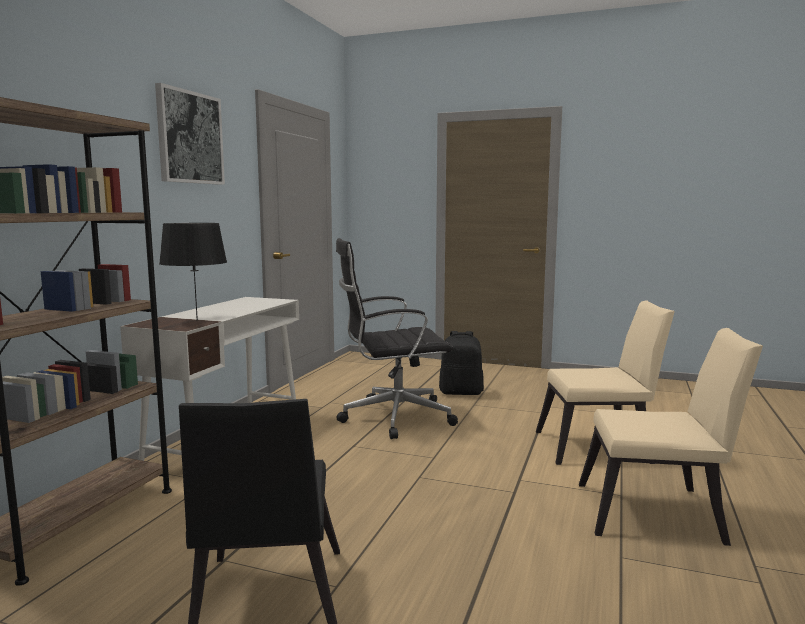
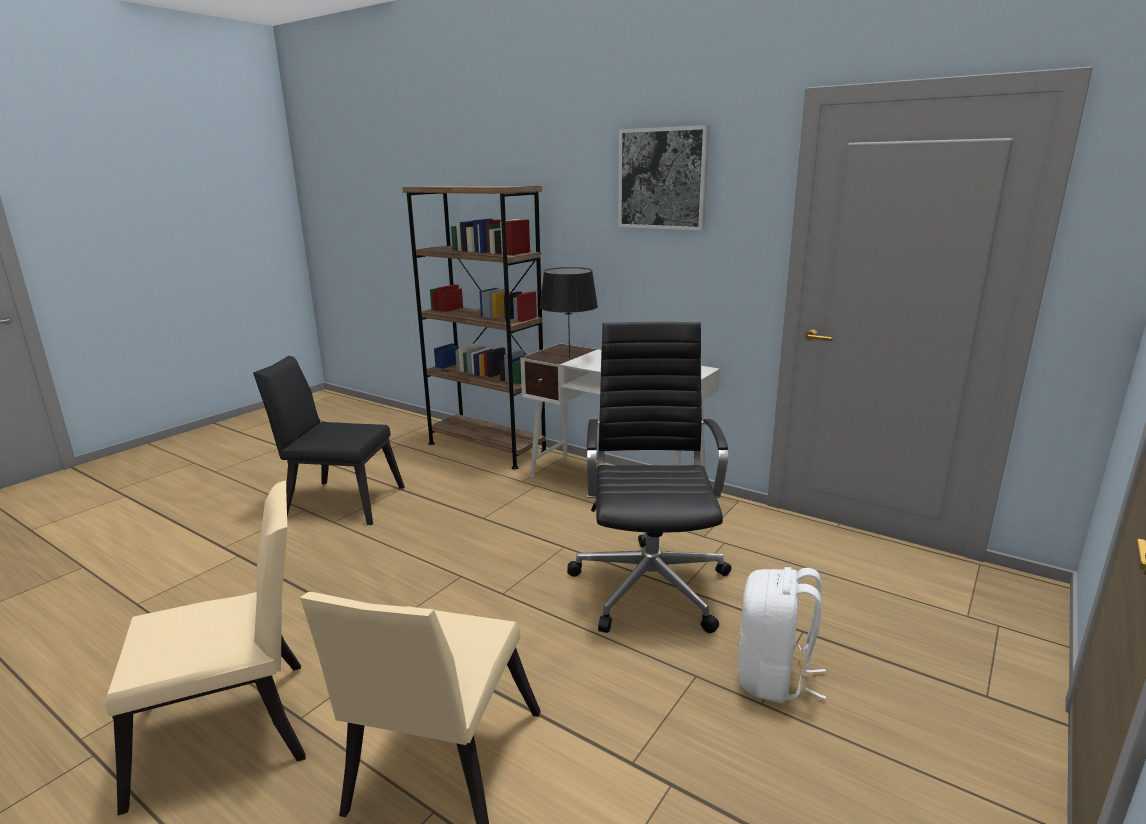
camera: 105 degrees right, 10 degrees up
black backpack [439,331,484,395] -> white backpack [738,567,826,703]
beige chair [579,328,763,546] -> beige chair turned 135 degrees counterclockwise [105,481,306,815]

